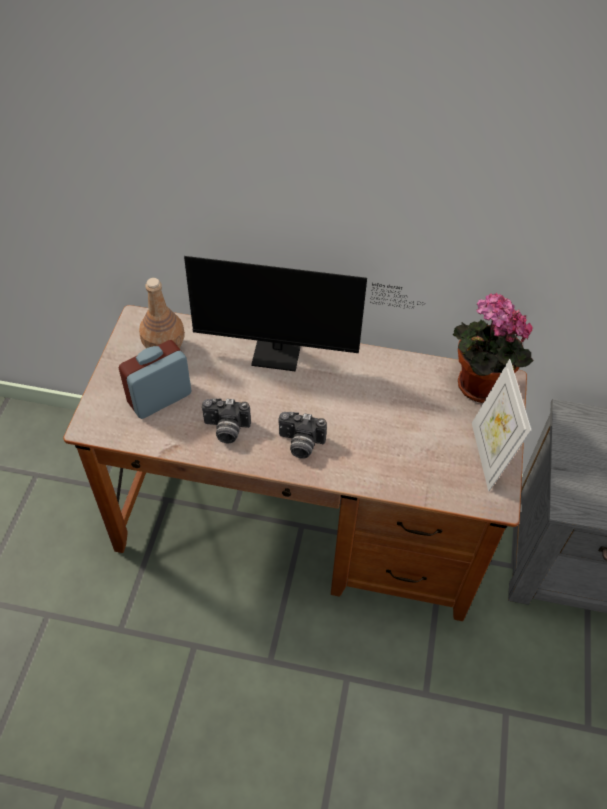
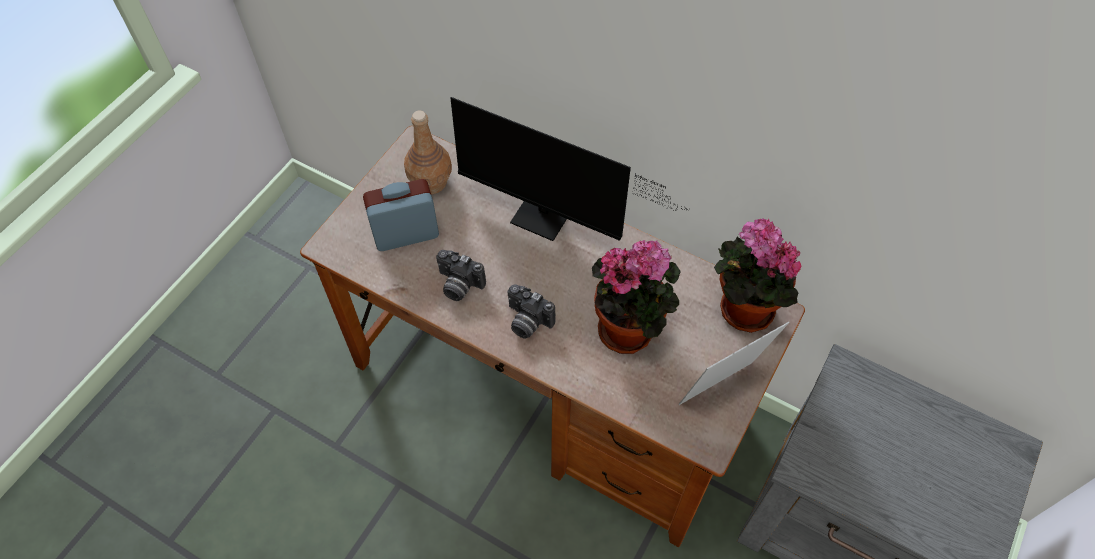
camera: 20 degrees right, 5 degrees up
picture frame [472,359,532,491] -> picture frame turned 45 degrees clockwise [678,322,789,405]
none -> potted plant [592,240,681,354]

